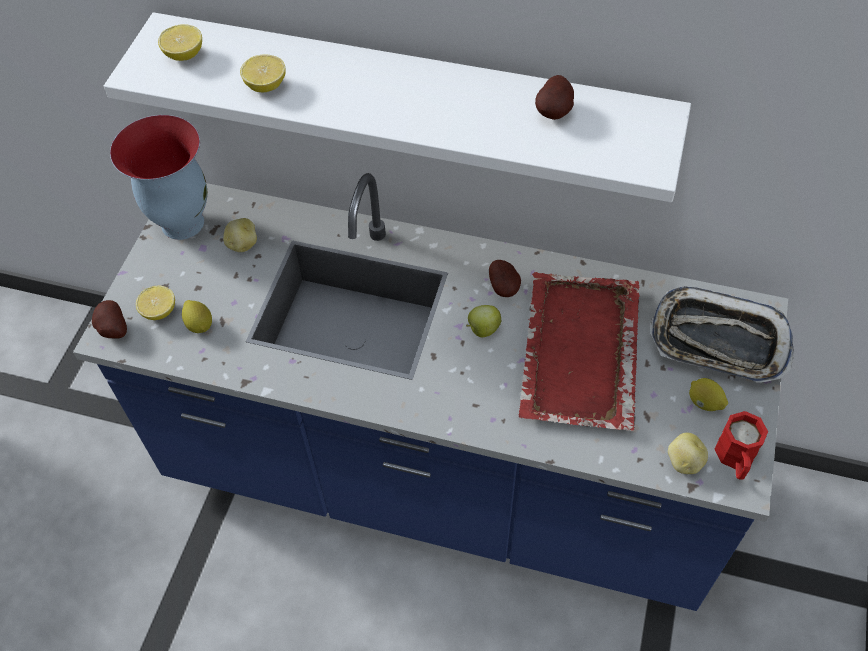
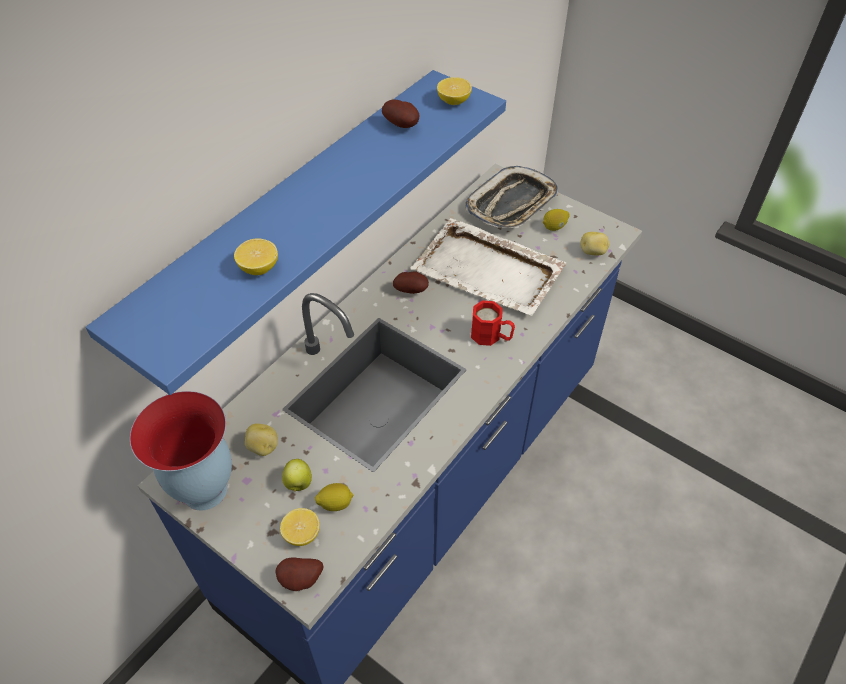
camera: 70 degrees left, 5 degrees down
white shelf [104,12,691,202] -> blue shelf [86,70,506,395]
lemon [158,24,202,61] -> lemon moved to [437,77,472,105]
apple [466,305,501,337] -> apple moved to [282,459,312,492]
red tray [518,272,640,431] -> white tray [411,218,566,316]
red mug [714,411,768,480] -> red mug moved to [471,300,515,346]

